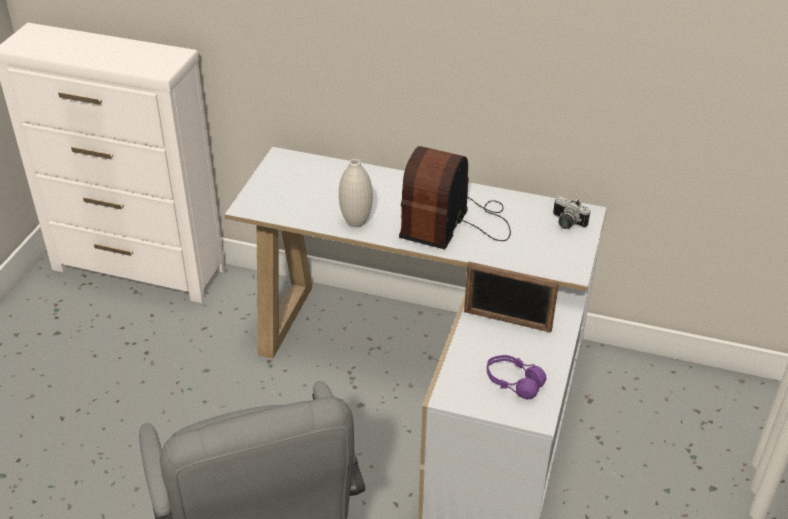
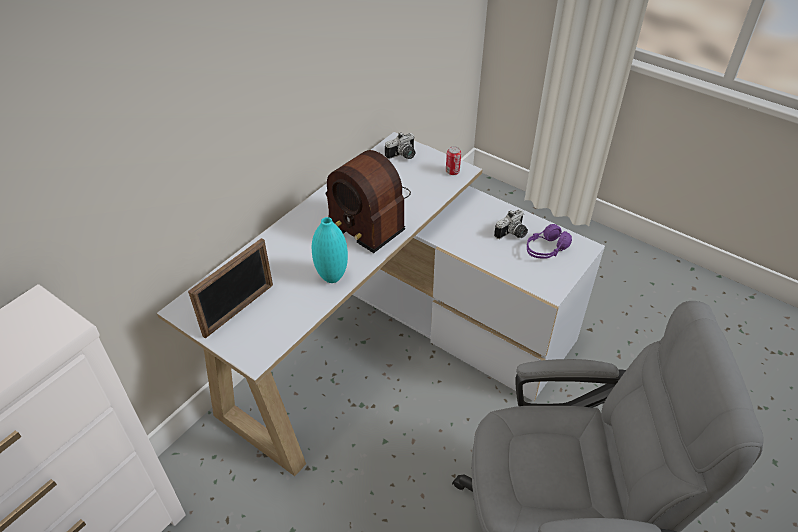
camera: 70 degrees left, 5 degrees up
white vase [339,159,373,227] -> turquoise vase [312,217,348,283]
picture frame [464,262,559,332] -> picture frame moved to [188,238,273,338]
none -> can [446,146,461,175]
none -> camera [494,209,528,239]

